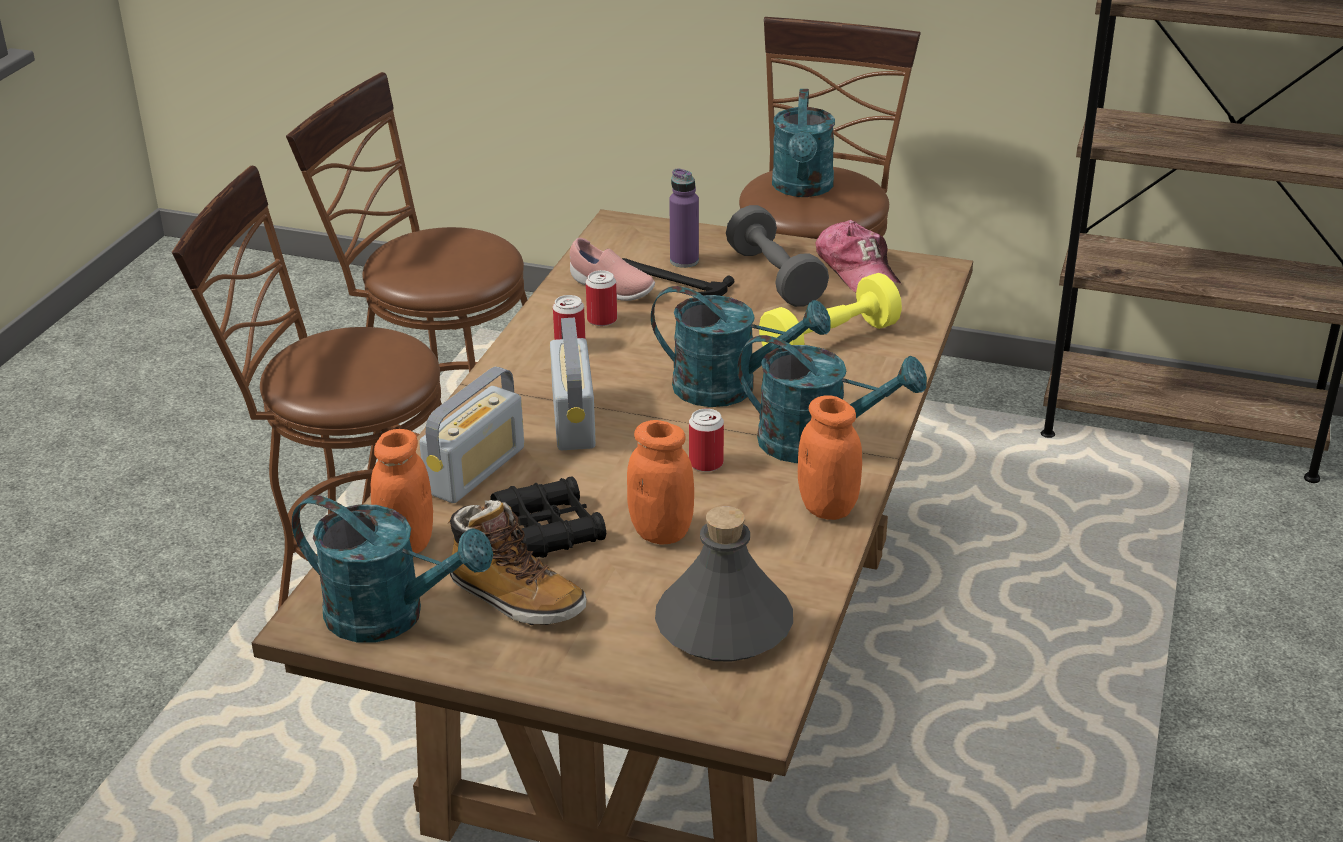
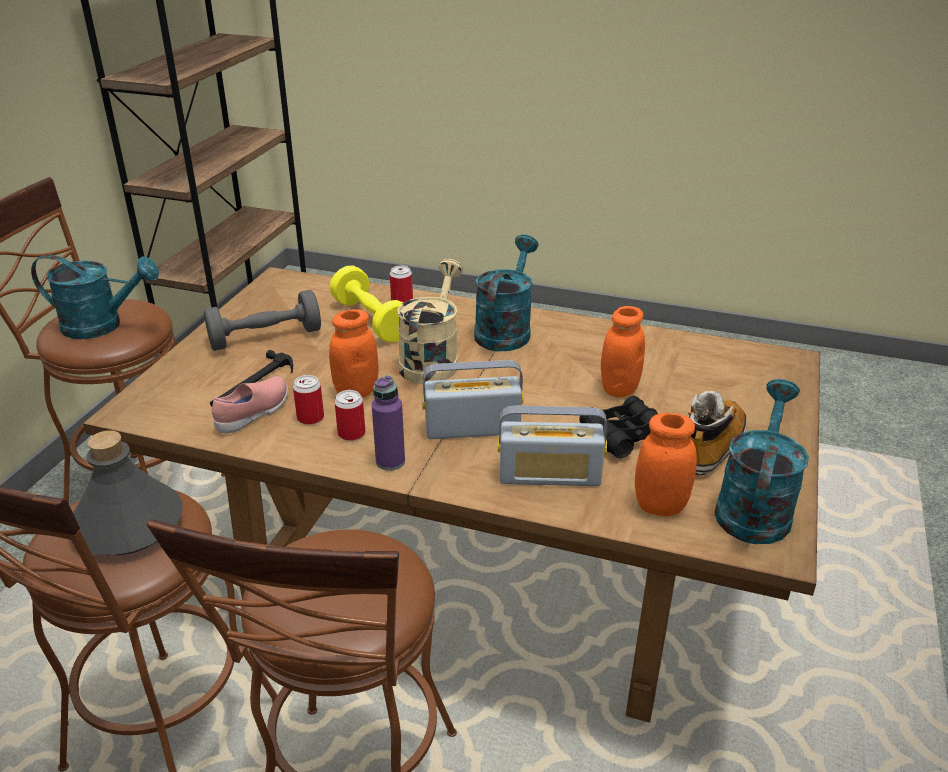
camera: 90 degrees left, 0 degrees up
radio [419,366,524,503] -> radio turned 150 degrees clockwise [498,406,607,486]
turquoise watering can [651,286,831,407] -> beige watering can [397,259,463,384]
grey bottle [655,506,793,662] -> grey bottle moved to [70,430,183,556]
purple bottle [669,168,699,268] -> purple bottle moved to [372,375,405,471]
can [689,408,724,472] -> can moved to [390,265,413,303]
orange jar [798,395,862,520] -> orange jar moved to [329,309,379,398]
cap [815,220,901,293] -> none

